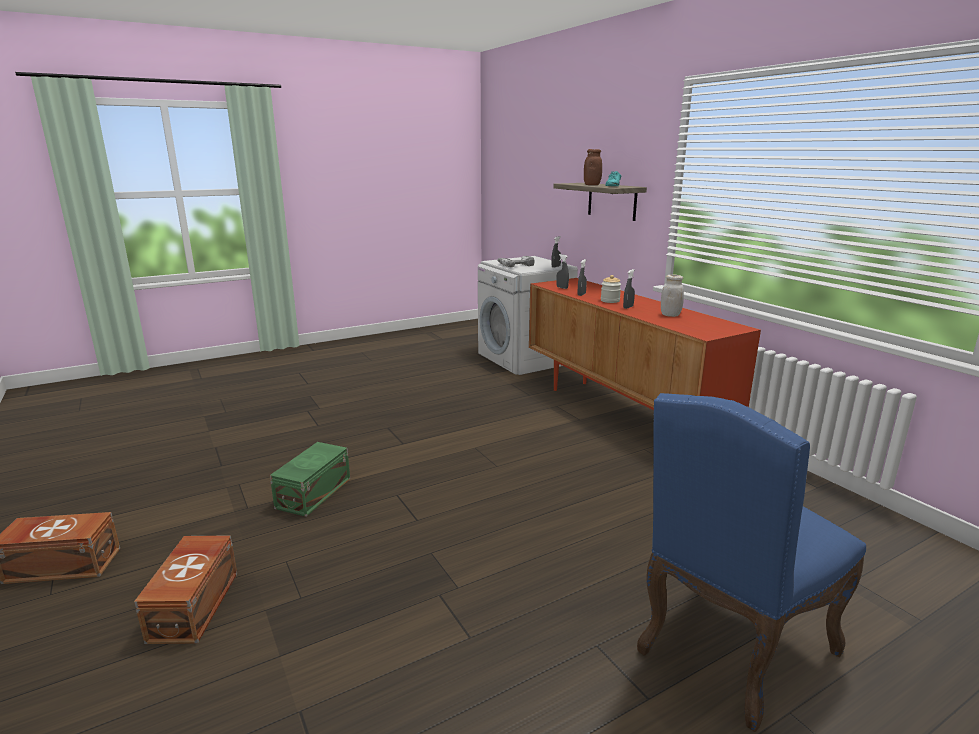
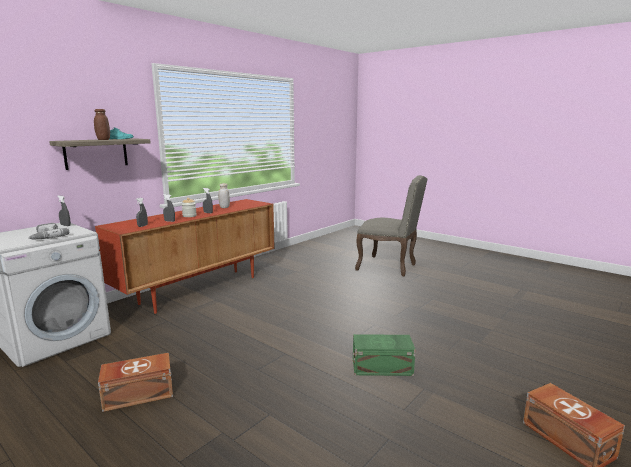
camera: 110 degrees left, 5 degrees down
brown storage box [134,535,237,644] -> brown storage box moved to [98,353,173,412]
blue chair [637,393,866,732] -> grey chair [355,175,427,276]

